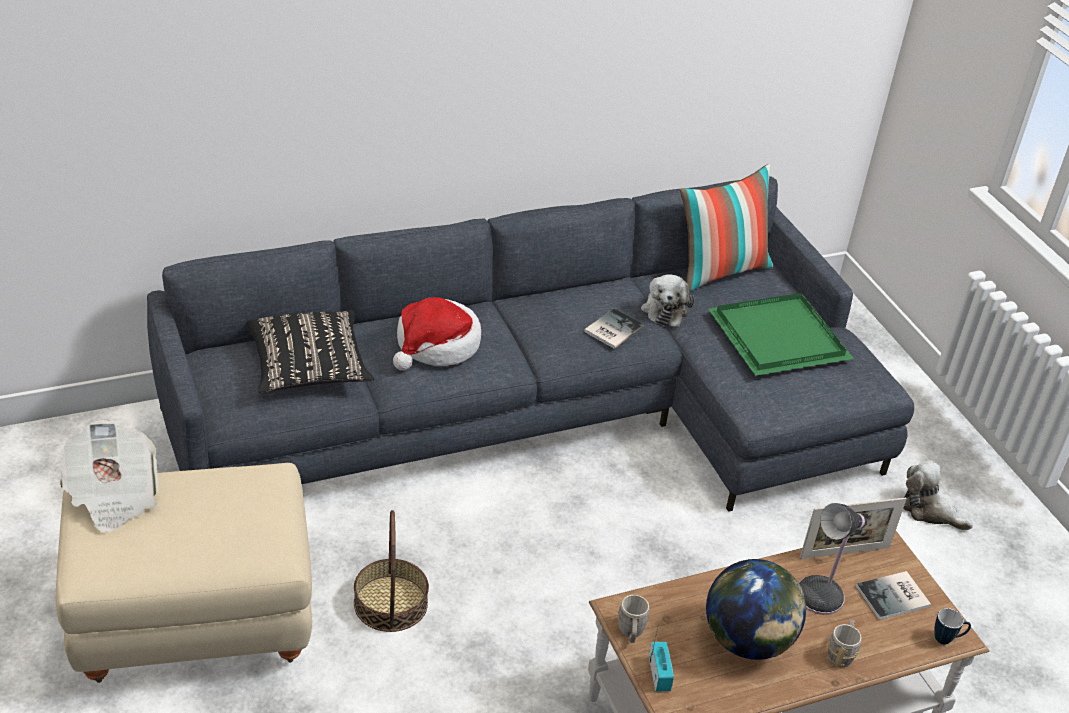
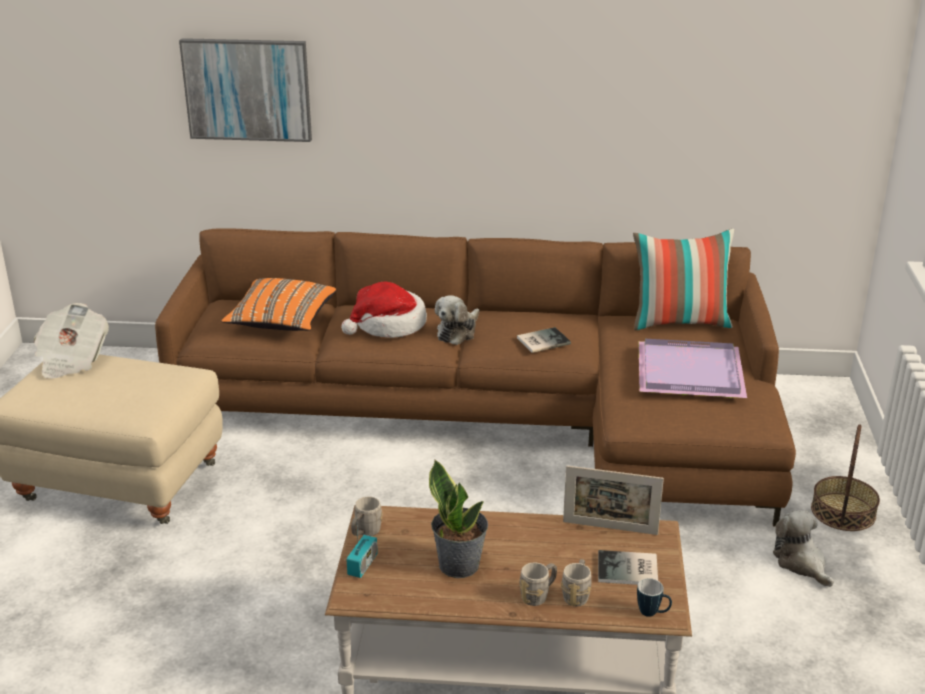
camera: 30 degrees right, 10 degrees down
grey sofa [147,176,914,512] -> brown sofa [155,228,796,527]
black pillow [246,310,374,393] -> orange pillow [221,278,336,331]
basket [354,510,429,632] -> basket moved to [811,424,880,531]
plush toy [641,274,694,327] -> plush toy moved to [435,295,479,345]
globe [706,559,806,660] -> potted plant [429,460,488,578]
green tray [708,293,854,376] -> purple tray [638,339,747,398]
table lamp [799,503,867,615] -> none
none -> picture [179,38,312,142]
none -> grey mug [561,559,591,607]

